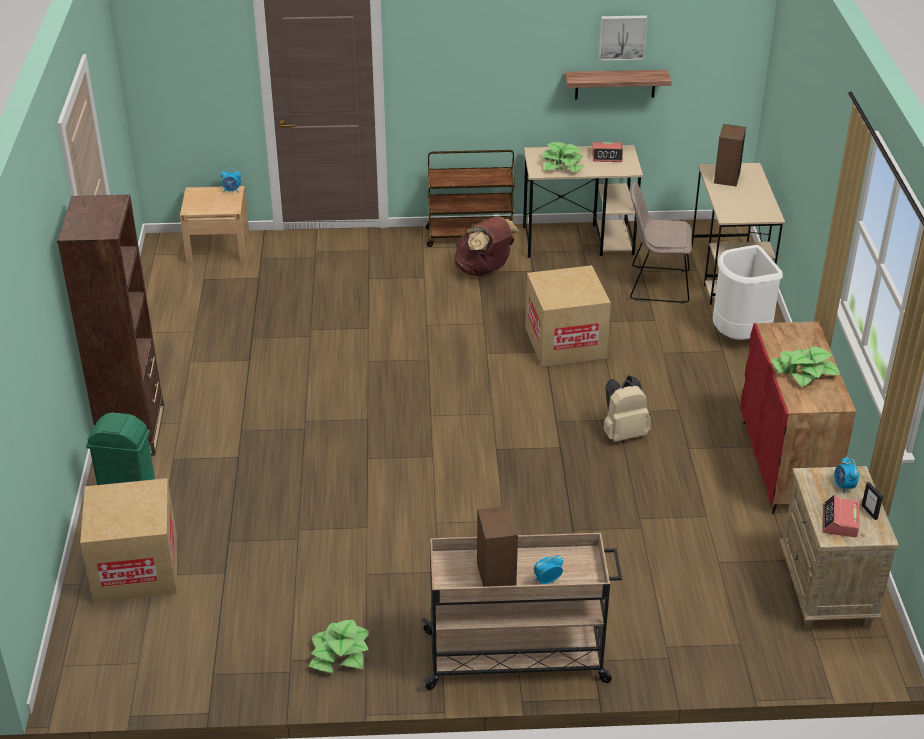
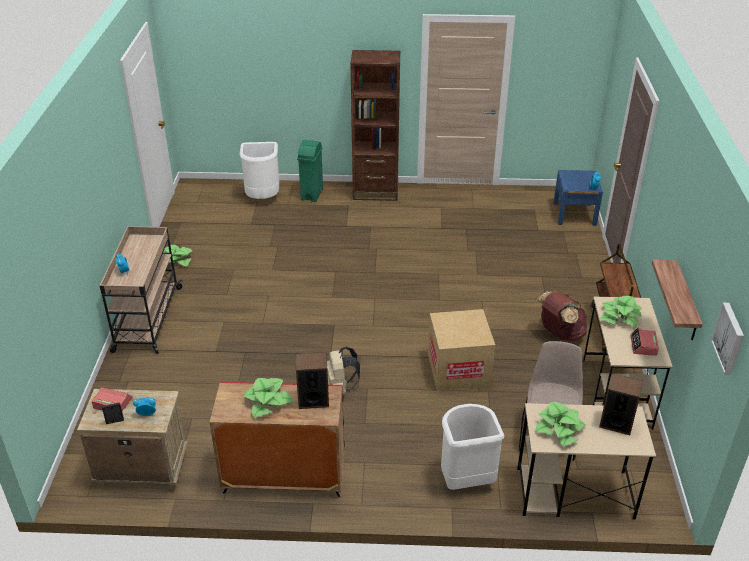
camera: 95 degrees right, 0 degrees up
cardboard box [80,478,177,603] -> white trash can [240,142,279,199]
beige nightstand [180,186,249,263] -> blue nightstand [553,170,603,226]
speaker [477,506,518,587] -> speaker moved to [295,352,329,409]
picture [599,15,647,61] -> picture moved to [711,302,744,375]
none -> potted plant [535,402,586,447]

